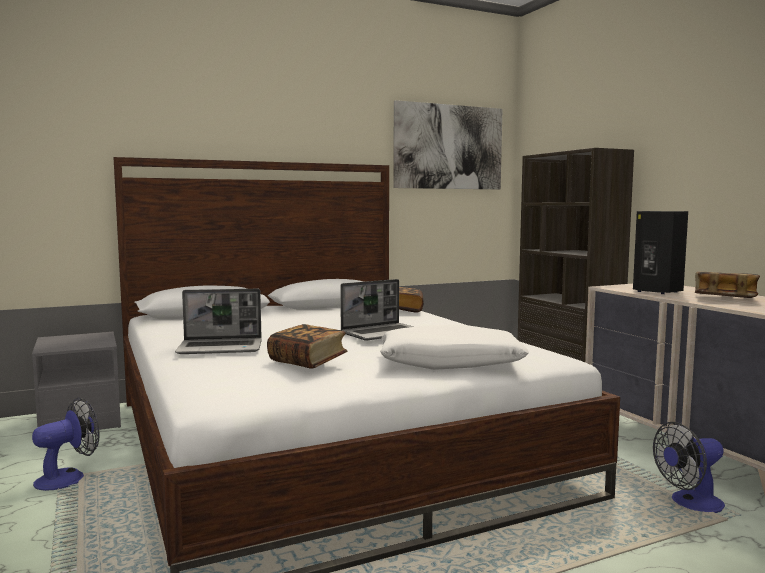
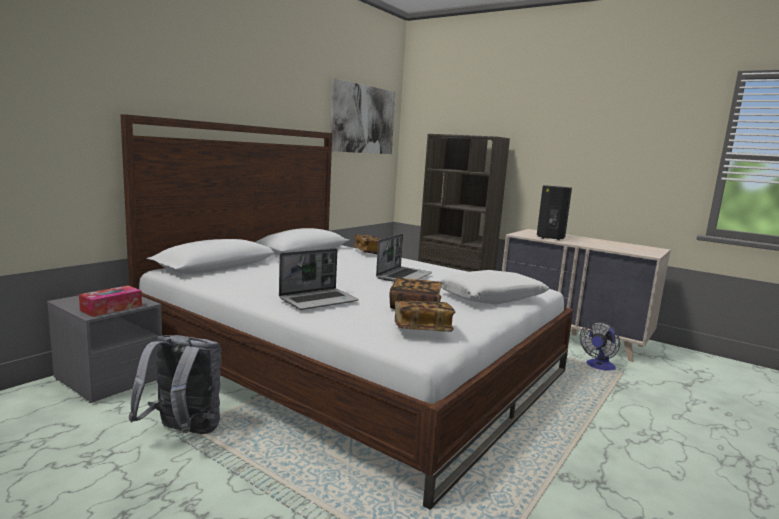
camera: 30 degrees left, 5 degrees up
fan [32,398,100,491] -> grey backpack [128,335,222,434]
book [695,272,760,298] -> book moved to [395,300,455,332]
none -> tissue box [79,285,142,317]

